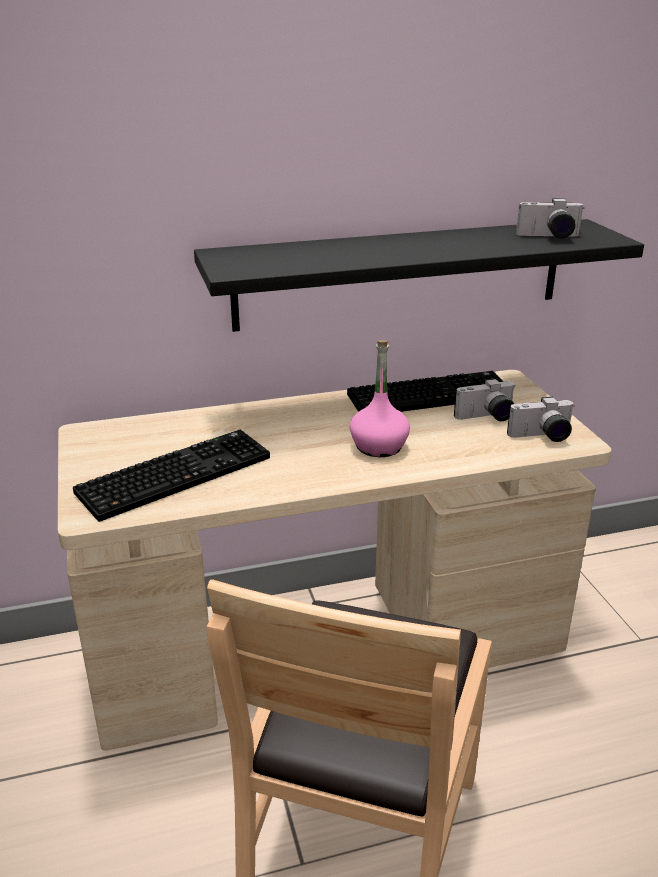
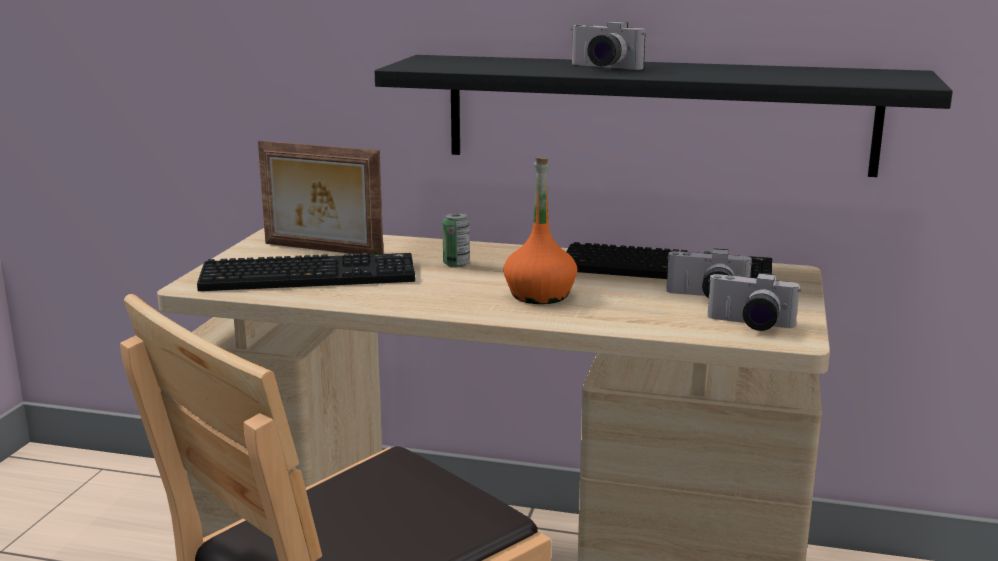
camera: 30 degrees right, 10 degrees down
pink bottle [350,340,410,457] -> orange bottle [503,157,577,304]
camera [516,198,585,239] -> camera moved to [571,22,645,70]
none -> picture frame [258,141,383,255]
none -> can [442,213,470,267]

